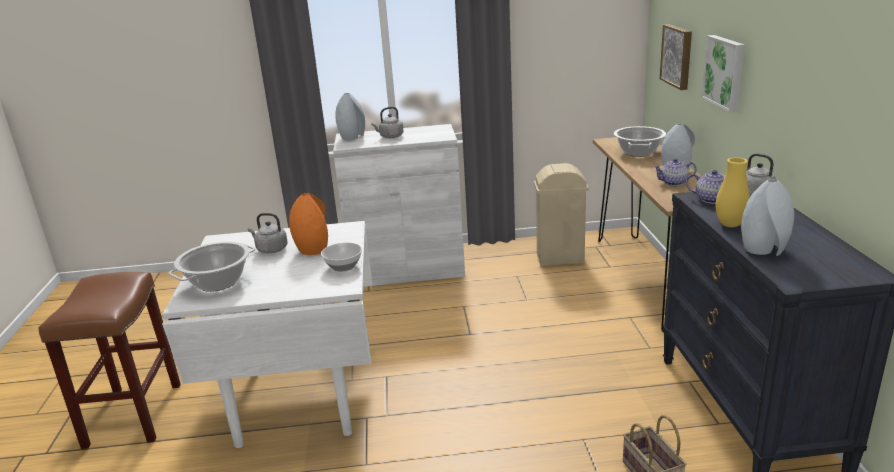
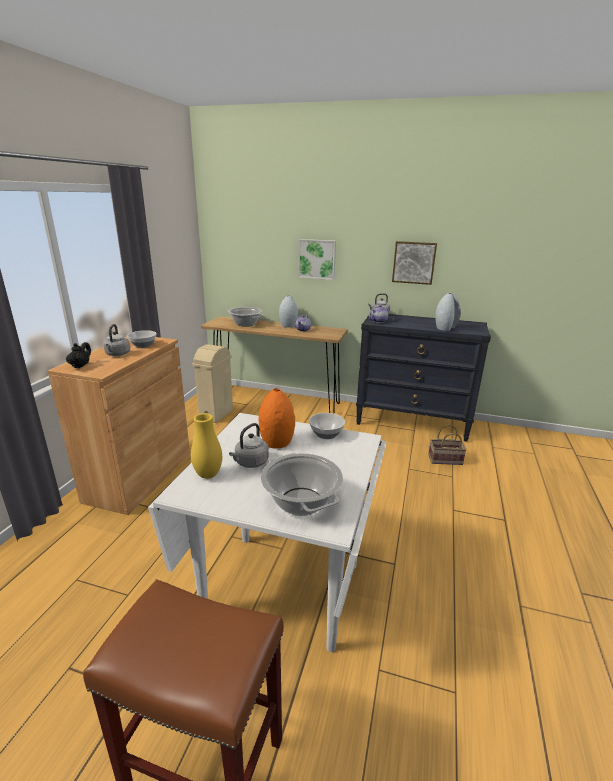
camera: 70 degrees left, 0 degrees up
white cabinet [333,124,465,287] -> brown cabinet [48,337,190,515]
grey vase [335,93,365,140] -> black teapot [66,342,91,368]
picture [660,24,692,90] -> picture moved to [392,241,437,285]
yellow vase [716,157,750,227] -> yellow vase moved to [191,413,222,479]
none -> bowl [127,330,157,348]

